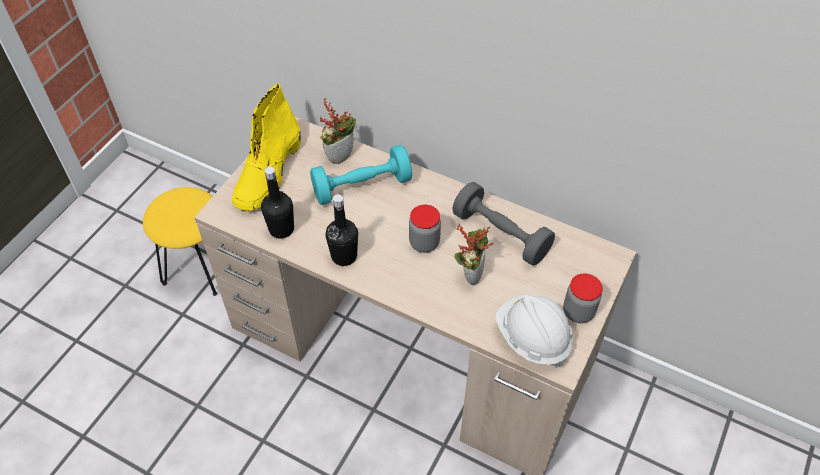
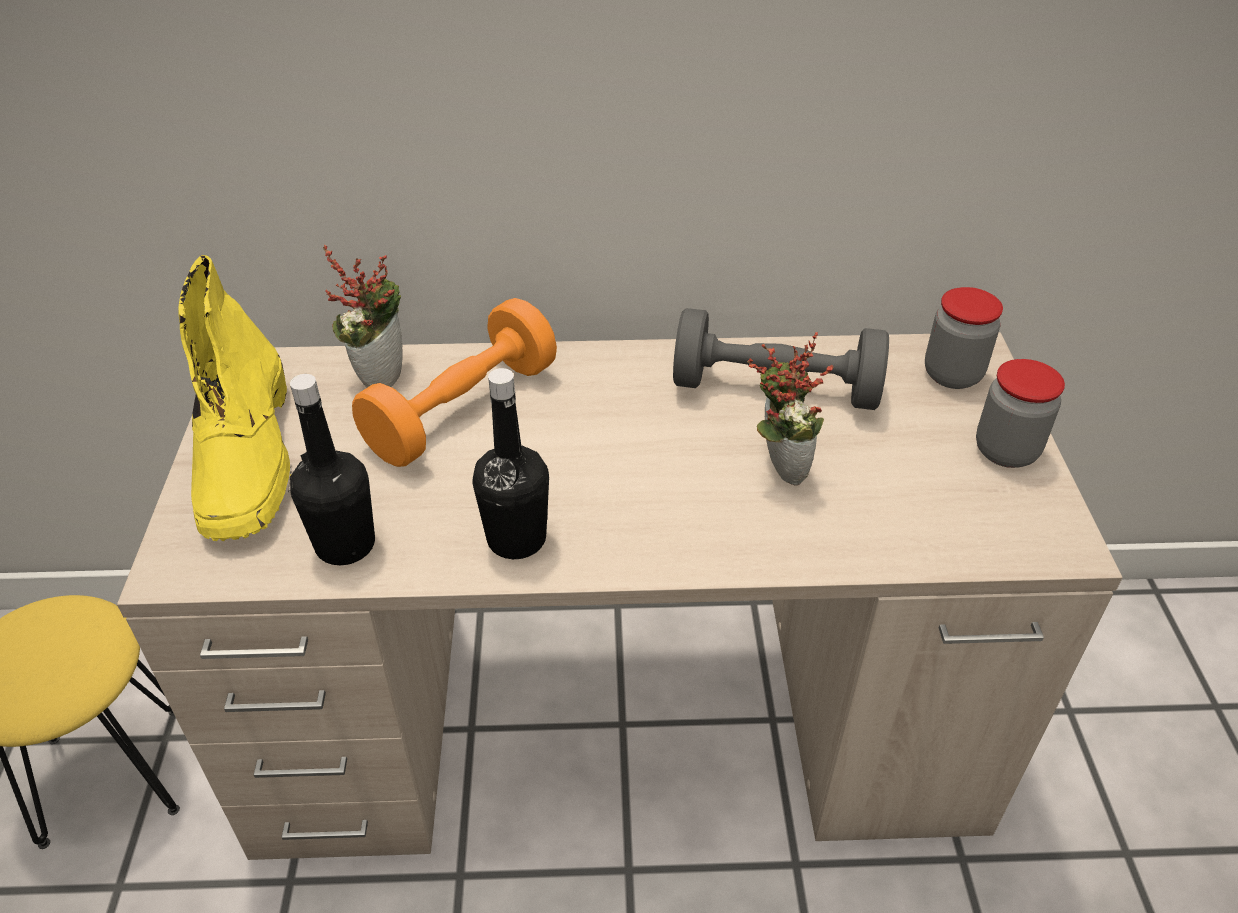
camera: 30 degrees left, 10 degrees down
turquoise dumbbell [310,145,412,205] -> orange dumbbell [352,298,557,467]
jar [409,205,441,253] -> jar moved to [925,287,1003,389]
white hard hat [495,294,573,368] -> none

